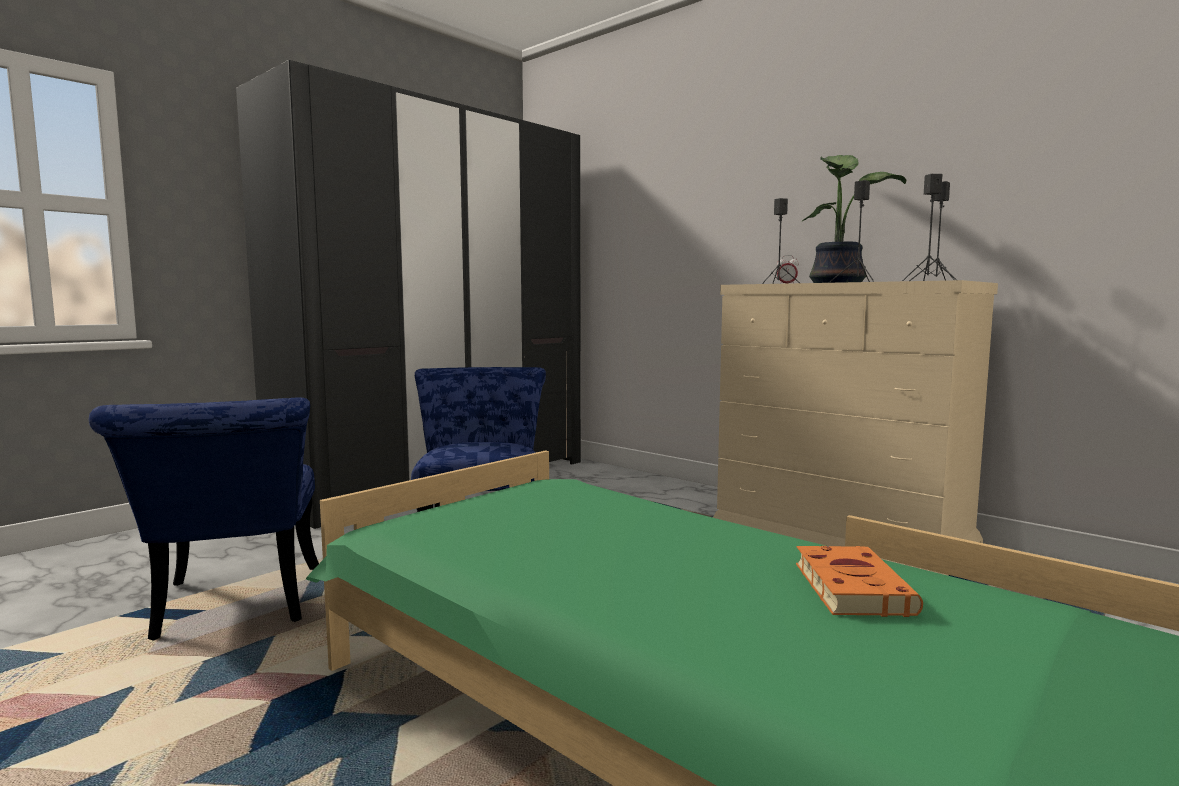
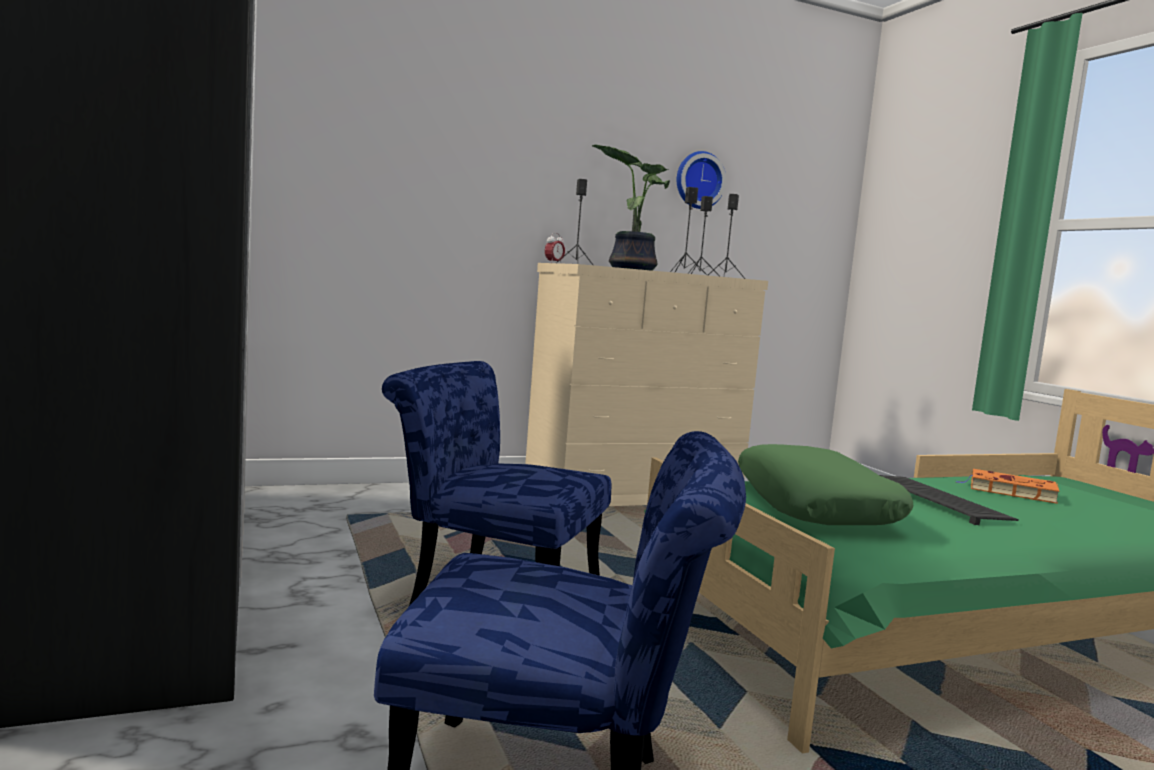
camera: 65 degrees left, 0 degrees up
none -> wall clock [677,151,726,209]
none -> green pillow [738,444,913,525]
none -> keyboard [879,475,1019,525]

